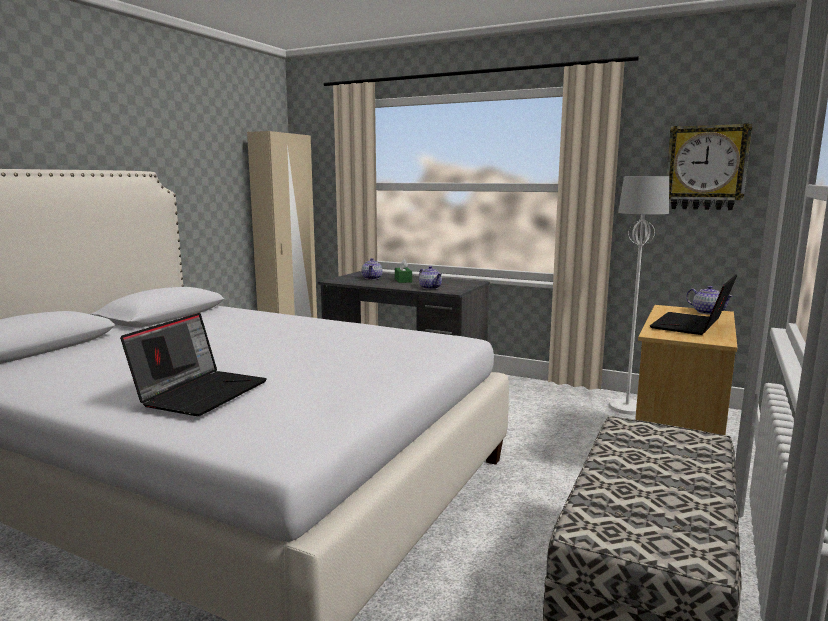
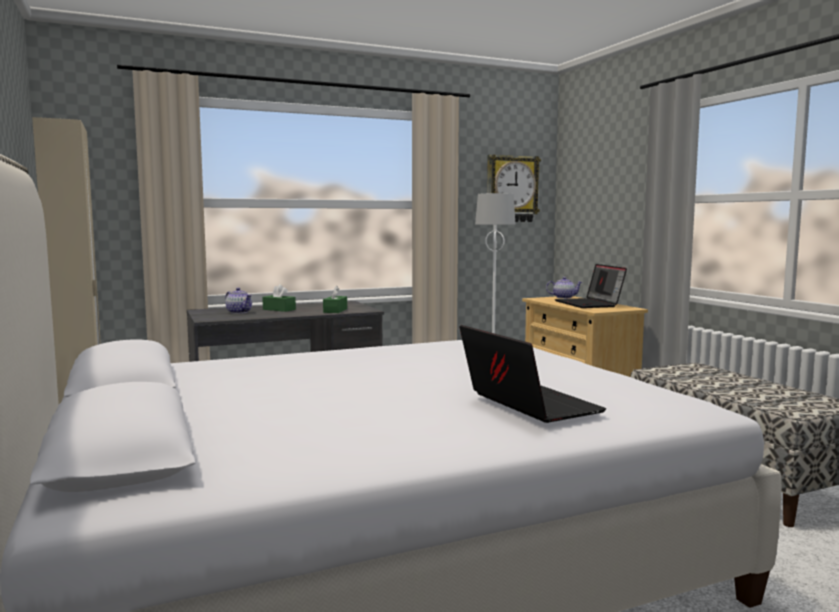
camera: 50 degrees left, 5 degrees down
teapot [419,266,442,290] -> green tissue box [323,285,347,313]

